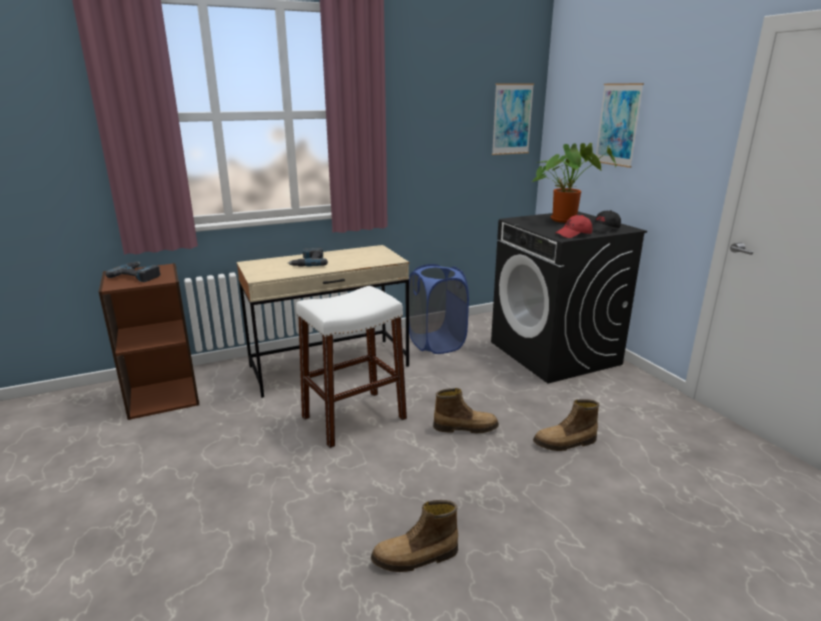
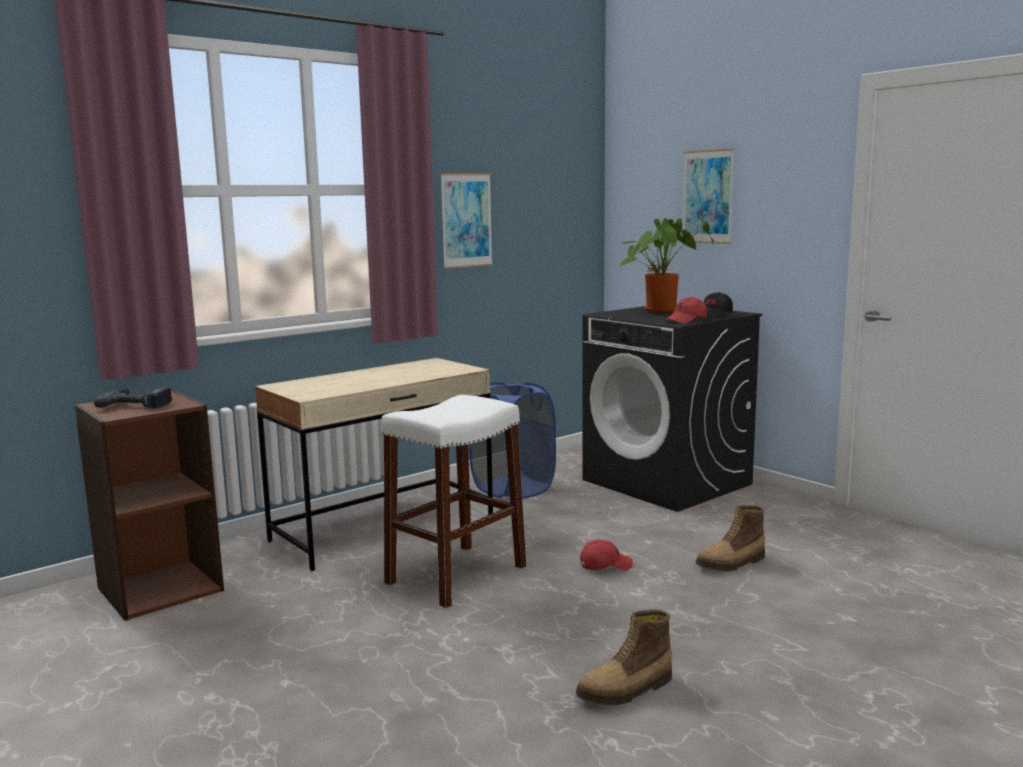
camera: 15 degrees left, 10 degrees down
power drill [288,248,328,267] -> none
boot [433,388,499,433] -> red cap [580,539,633,570]
picture [492,83,534,155] -> picture moved to [440,173,493,269]

